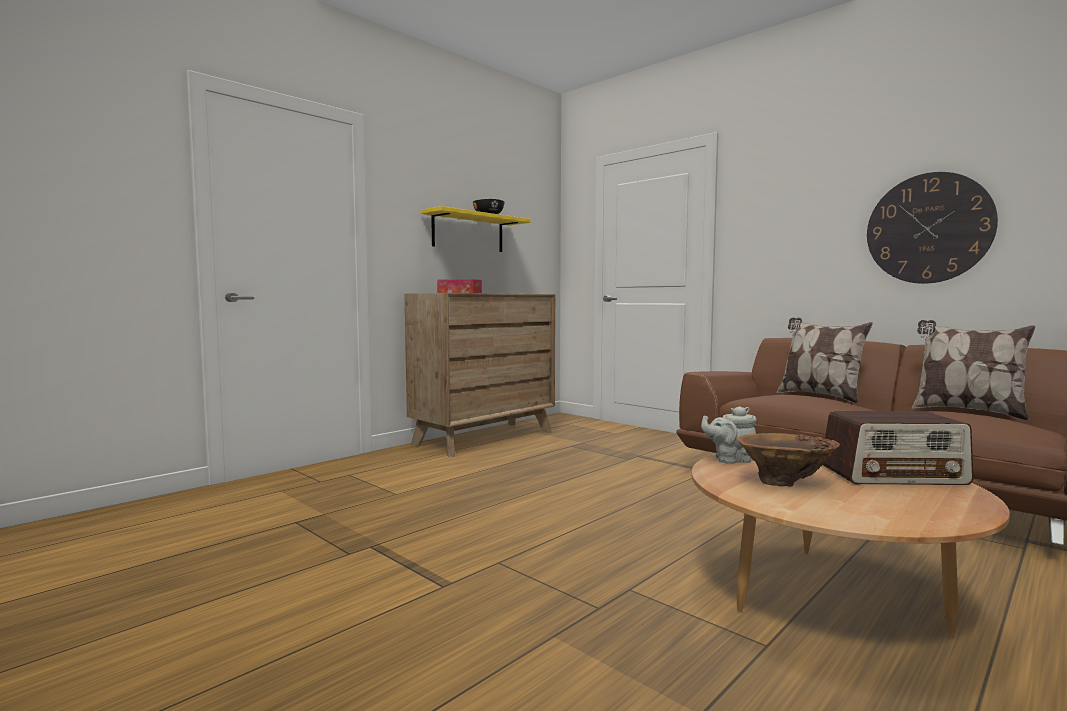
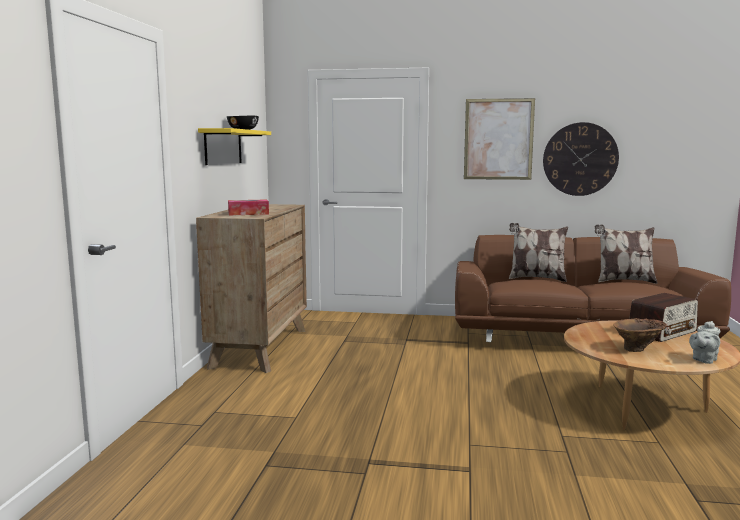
camera: 35 degrees left, 5 degrees up
grey teapot [701,406,756,464] -> grey teapot moved to [689,321,720,364]
none -> picture [464,98,535,180]

